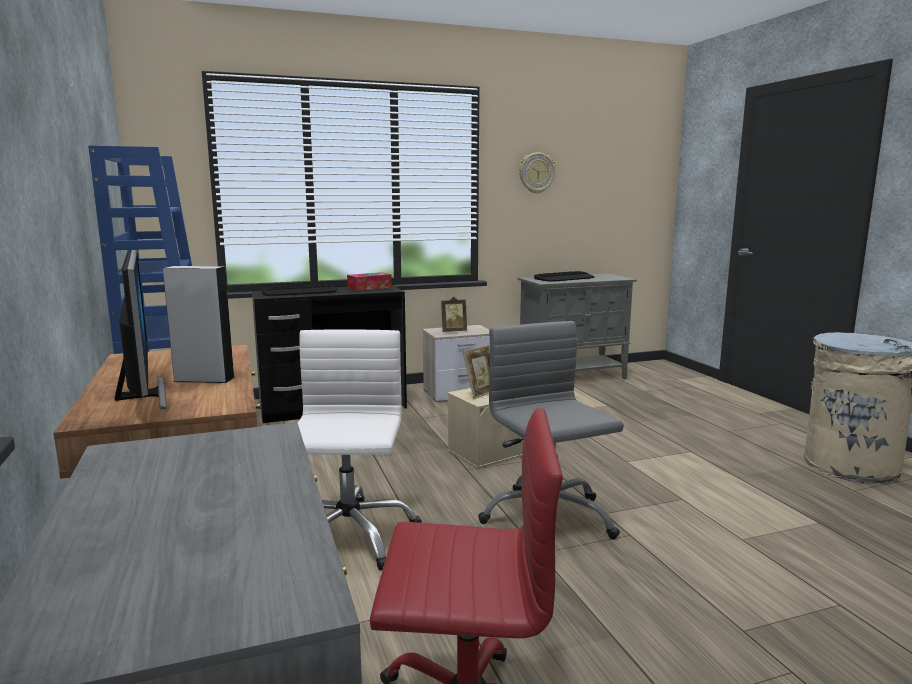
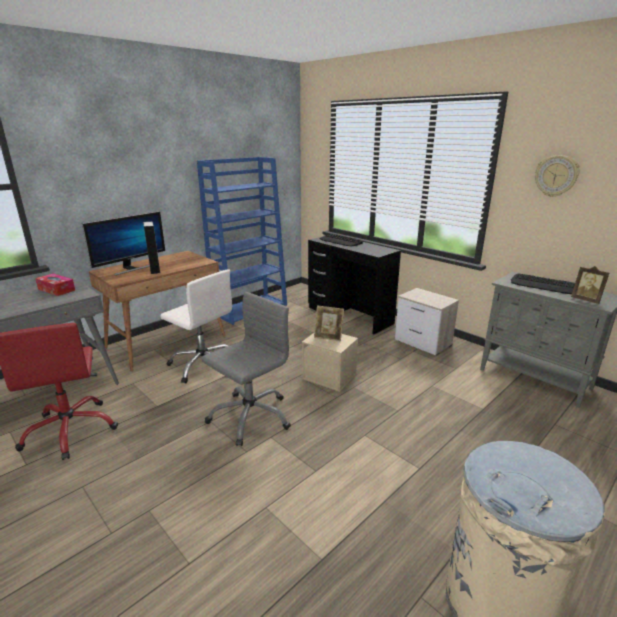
camera: 65 degrees right, 10 degrees up
white office chair [297,329,422,571] -> white office chair turned 60 degrees clockwise [160,269,232,383]
tissue box [347,272,392,291] -> tissue box moved to [35,273,75,296]
picture frame [441,297,467,332] -> picture frame moved to [571,266,609,304]

